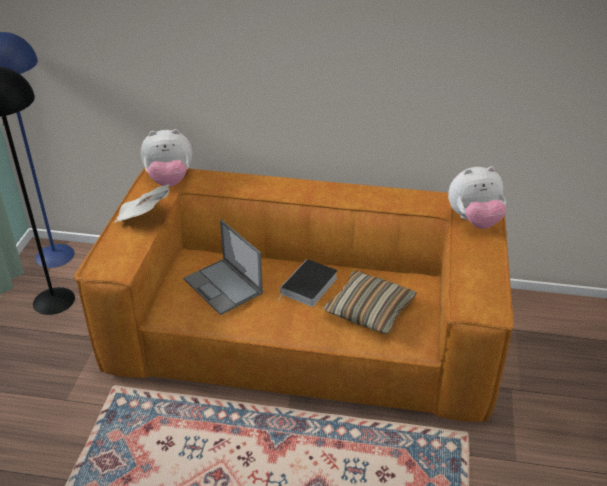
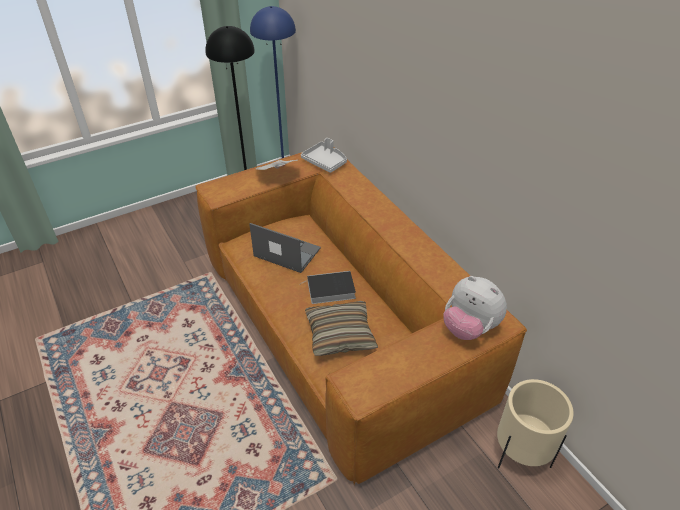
camera: 50 degrees right, 5 degrees up
plush toy [141,129,192,187] -> grey tray [301,138,347,173]
laptop [183,220,263,315] -> laptop turned 105 degrees clockwise [249,223,321,273]
none -> beige planter [497,379,574,469]

